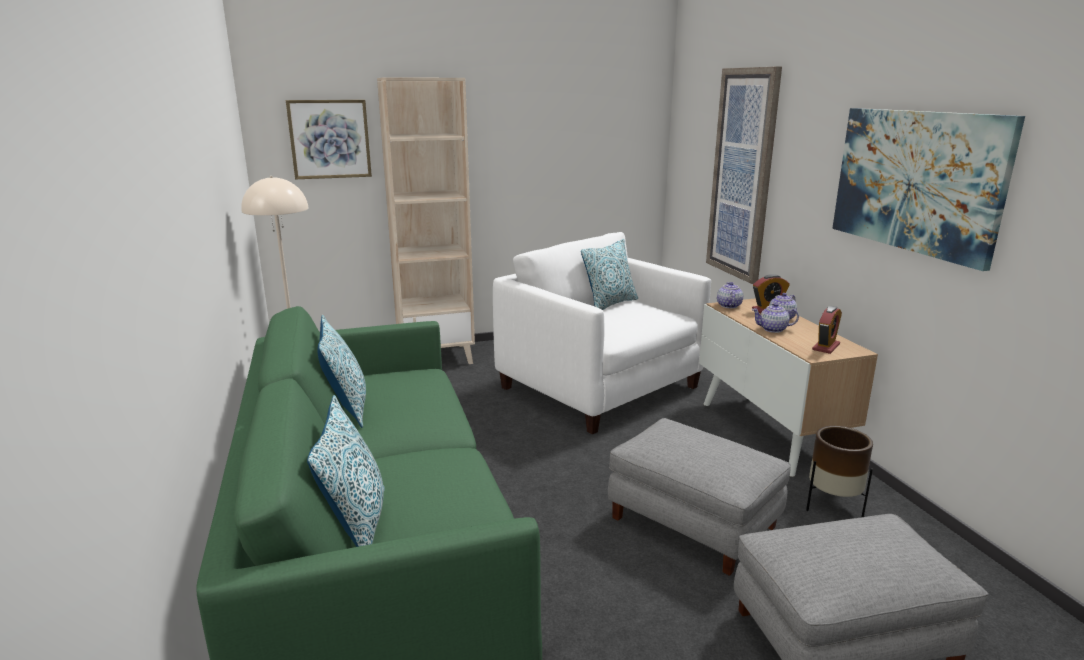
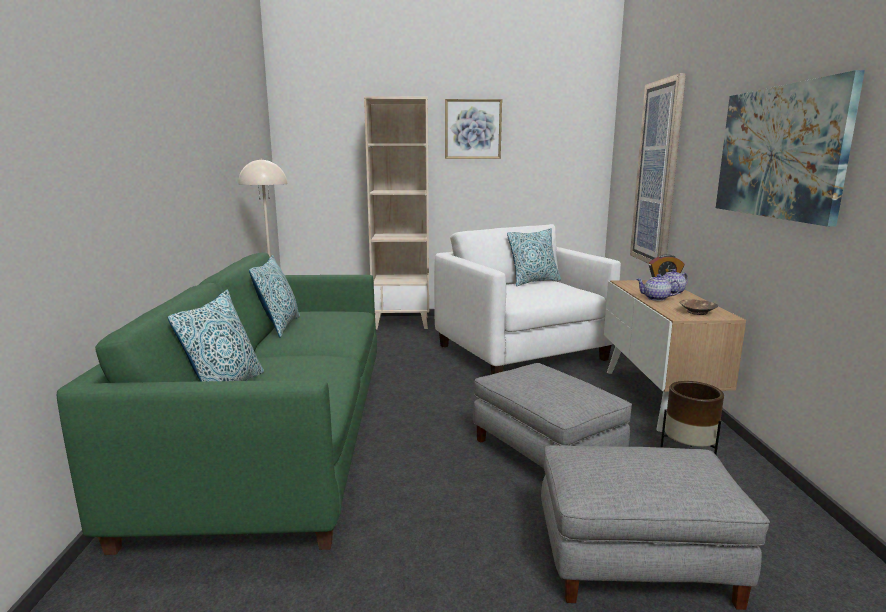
camera: 15 degrees right, 5 degrees down
picture [286,100,372,179] -> picture moved to [445,99,502,159]
teapot [717,282,743,308] -> none
alarm clock [812,306,842,354] -> brown bowl [679,300,718,315]

